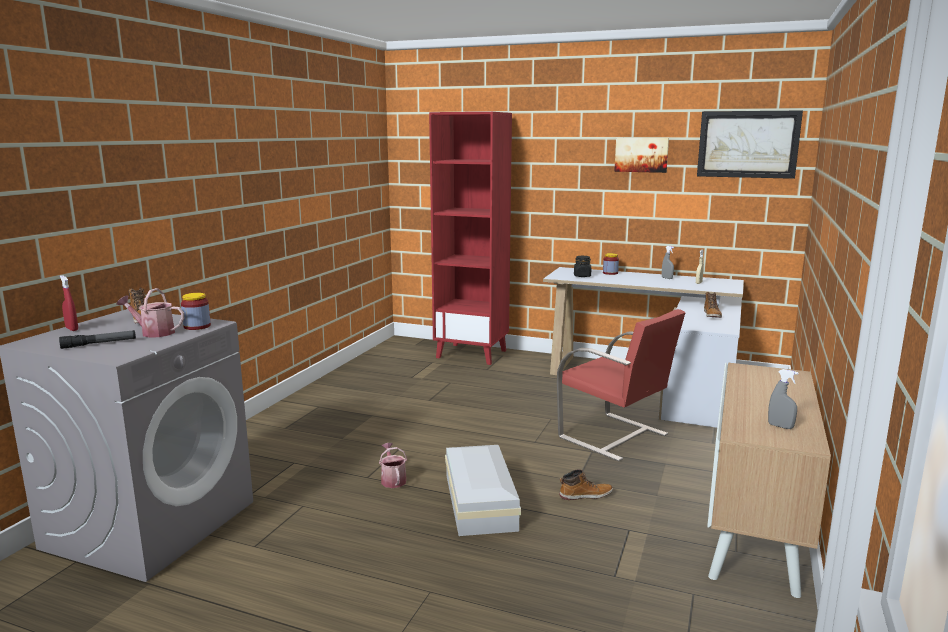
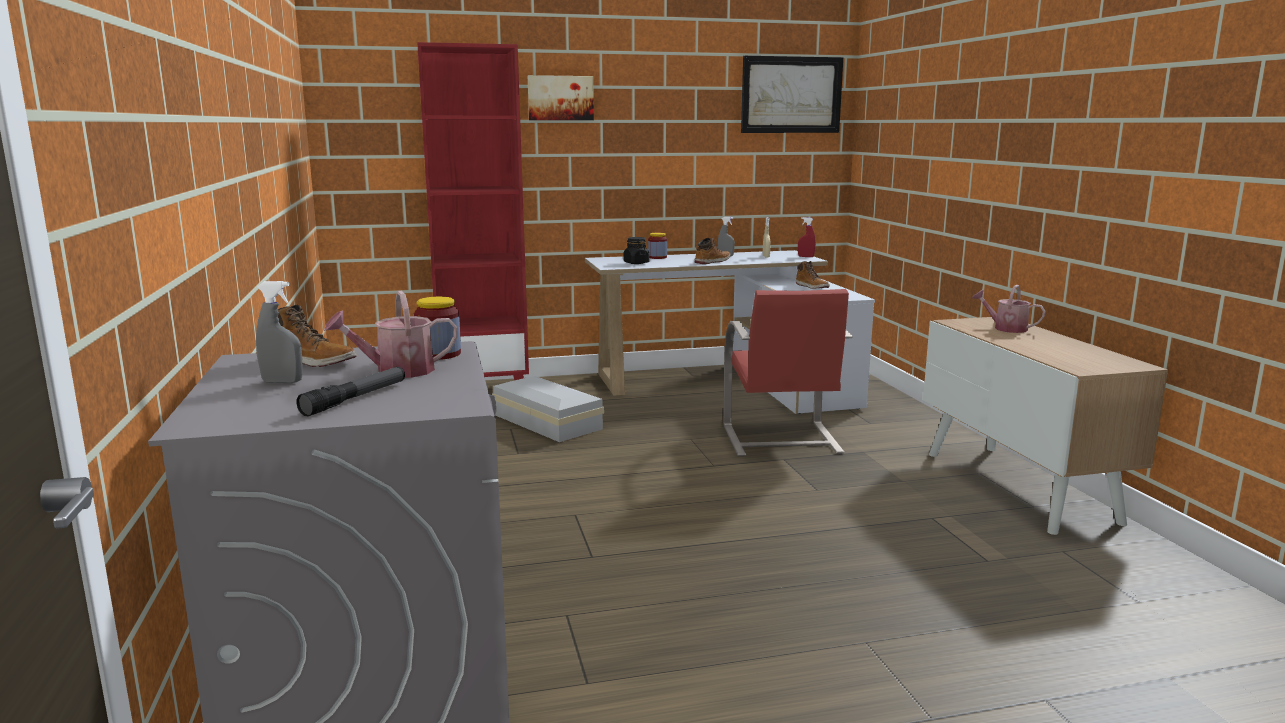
camera: 35 degrees left, 0 degrees up
red spray bottle [60,275,78,331] -> red spray bottle moved to [798,217,816,257]
watering can [379,443,407,488] -> watering can moved to [972,285,1046,333]
white storage box [445,445,521,536] -> white storage box moved to [492,376,604,442]
red chair [557,309,686,462] -> red chair turned 75 degrees clockwise [723,289,853,456]
boot [559,469,613,500] -> boot moved to [695,238,731,264]
picture [614,138,669,173] -> picture moved to [528,75,594,120]
grey spray bottle [768,369,799,429] -> grey spray bottle moved to [256,281,303,383]

